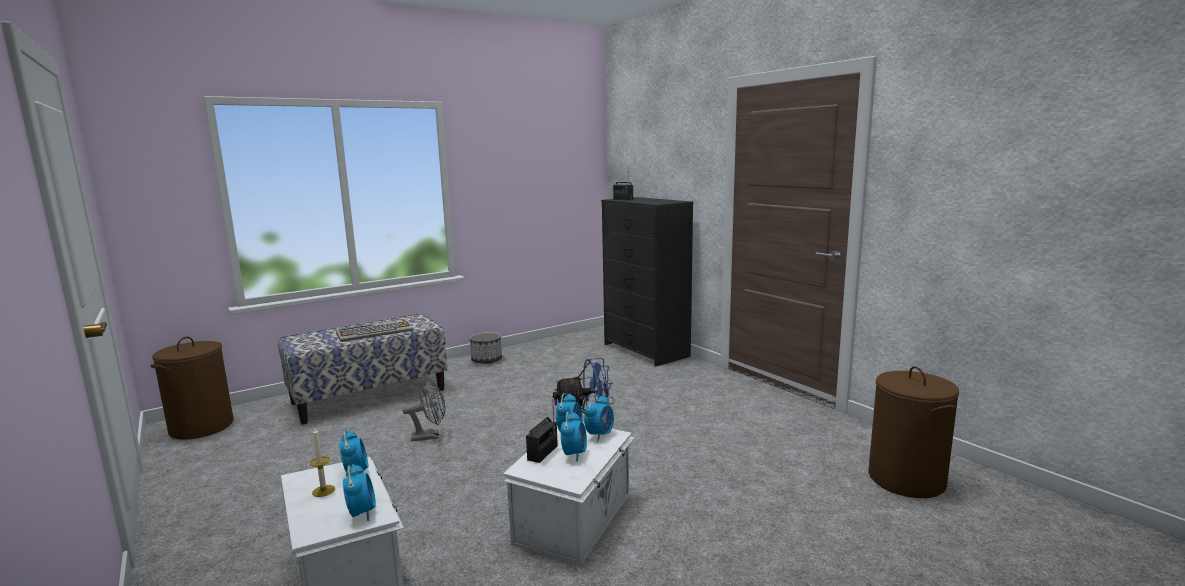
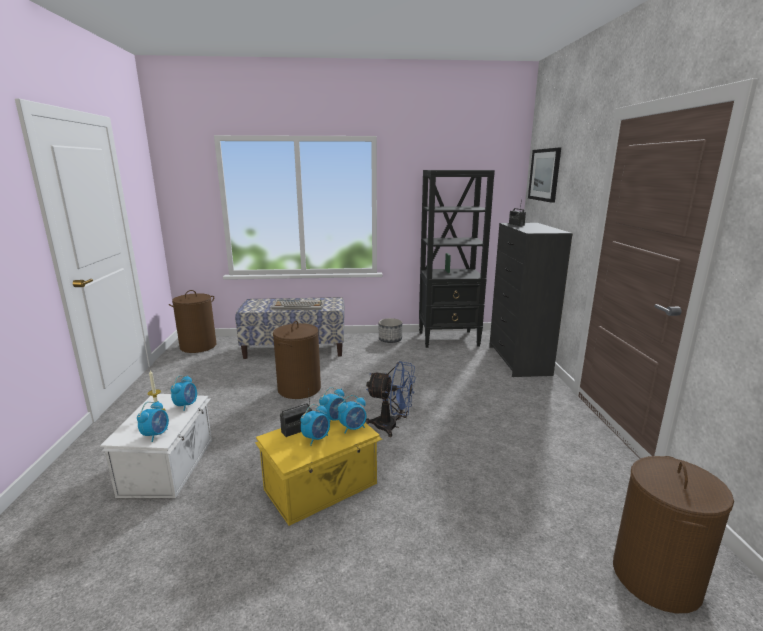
camera: 30 degrees right, 5 degrees up
grey fan [402,381,446,441] -> brown laundry basket [273,321,321,399]
white storage box [503,422,635,565] -> yellow storage box [255,419,382,526]
none -> black bookcase [419,170,495,348]
none -> picture [528,148,561,203]

